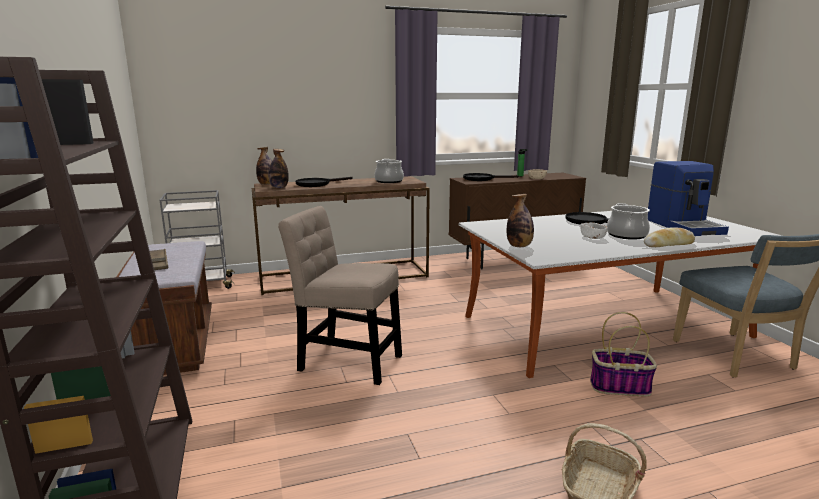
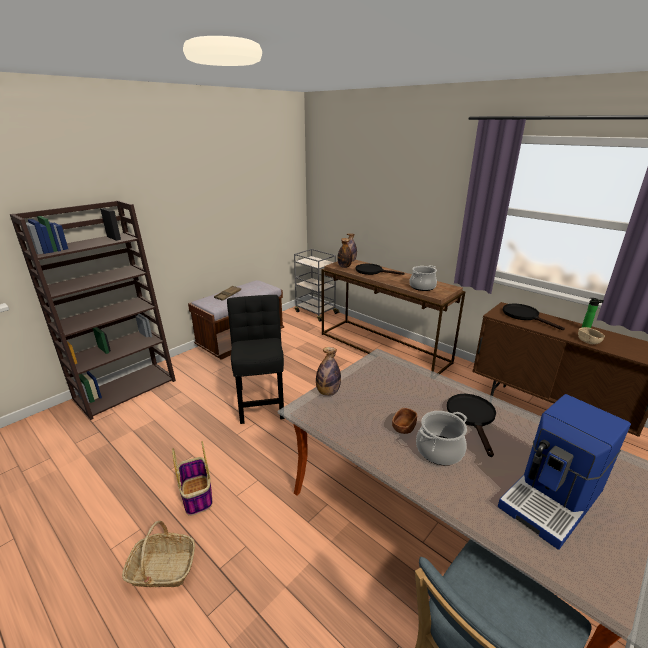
camera: 60 degrees right, 10 degrees up
beige chair [278,206,402,385] -> black chair [227,295,284,424]
white bowl [580,223,607,239] -> brown bowl [392,408,417,434]
basket [590,312,657,396] -> basket moved to [172,441,212,516]
bread [644,228,695,247] -> none

